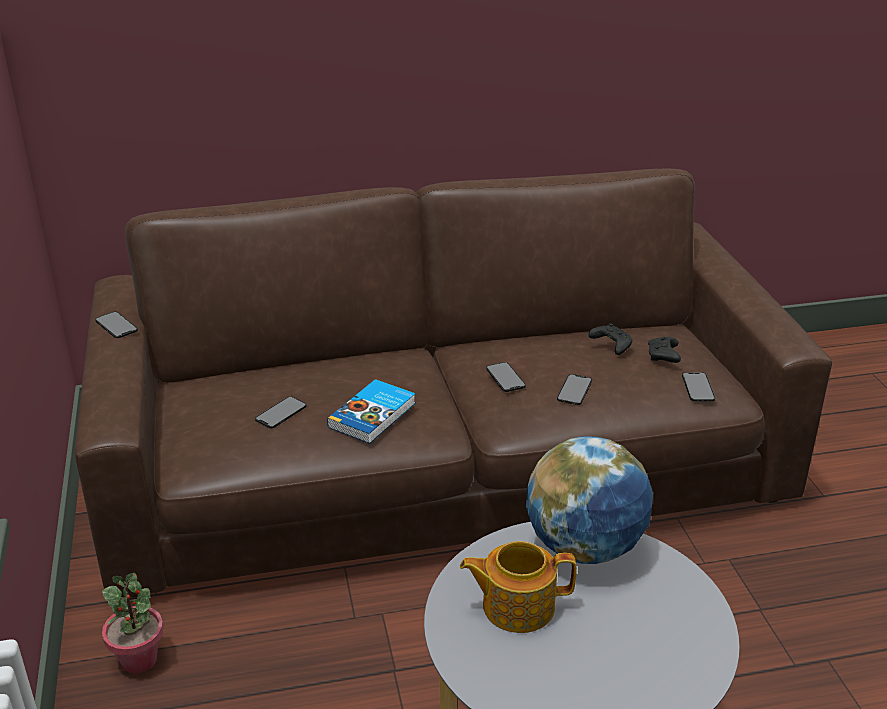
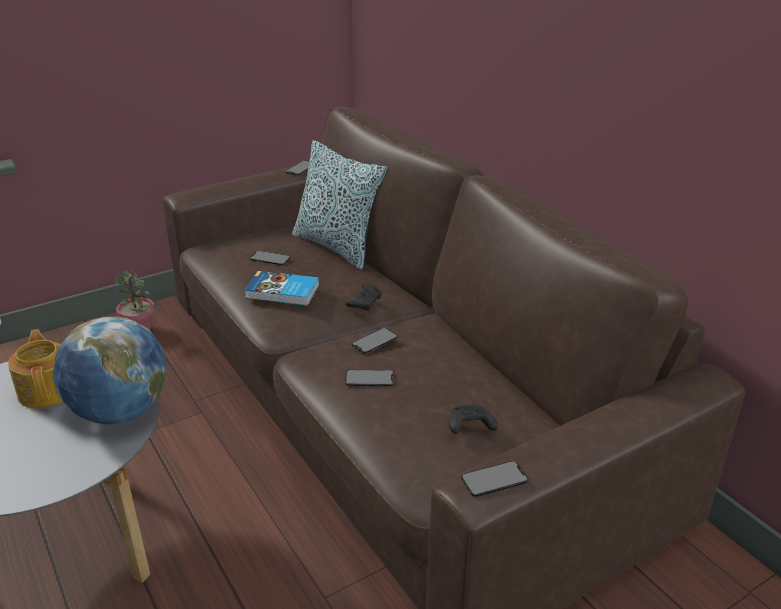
camera: 70 degrees right, 0 degrees up
black game controller [588,323,632,355] -> black game controller moved to [345,283,382,311]
phone [682,372,715,401] -> phone moved to [461,461,528,497]
none -> pillow [292,140,388,270]

